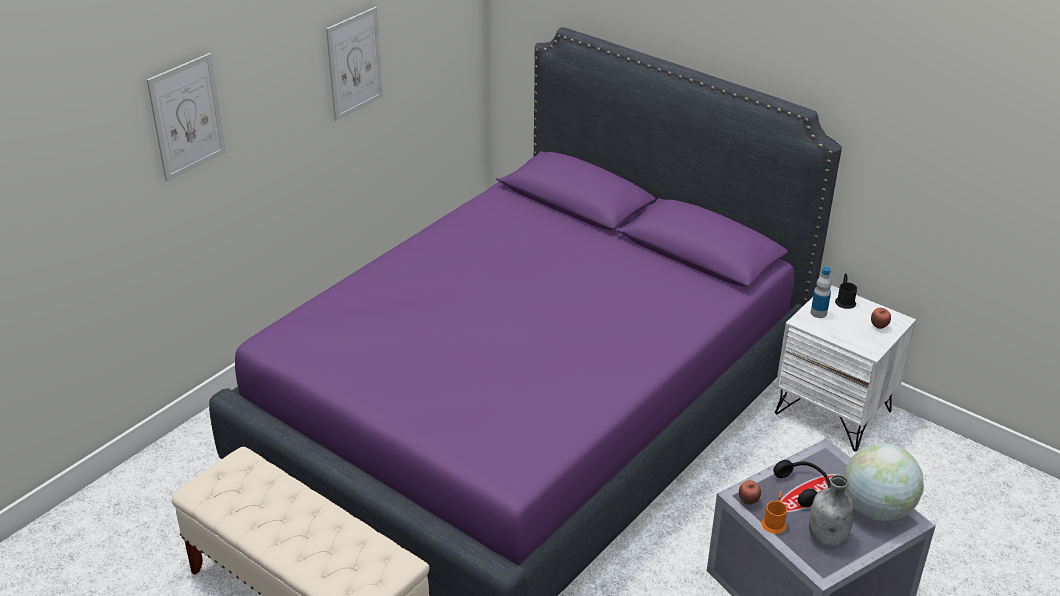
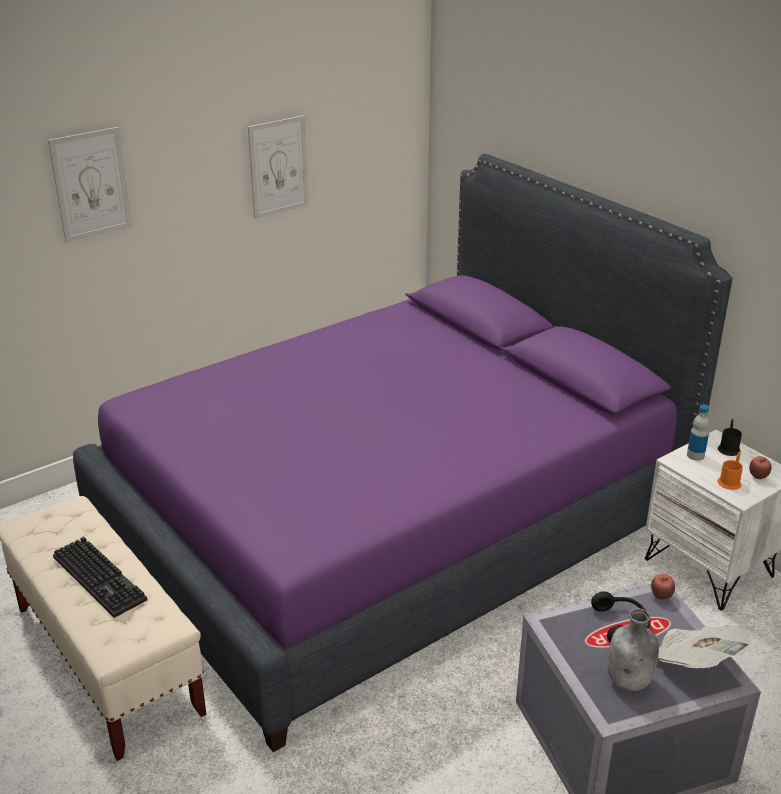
camera: 15 degrees right, 5 degrees down
apple [739,480,761,505] -> apple moved to [651,574,675,600]
orange mug [761,491,787,534] -> orange mug moved to [717,452,743,490]
globe [844,443,924,521] -> newspaper [658,625,752,668]
none -> keyboard [53,537,147,618]

